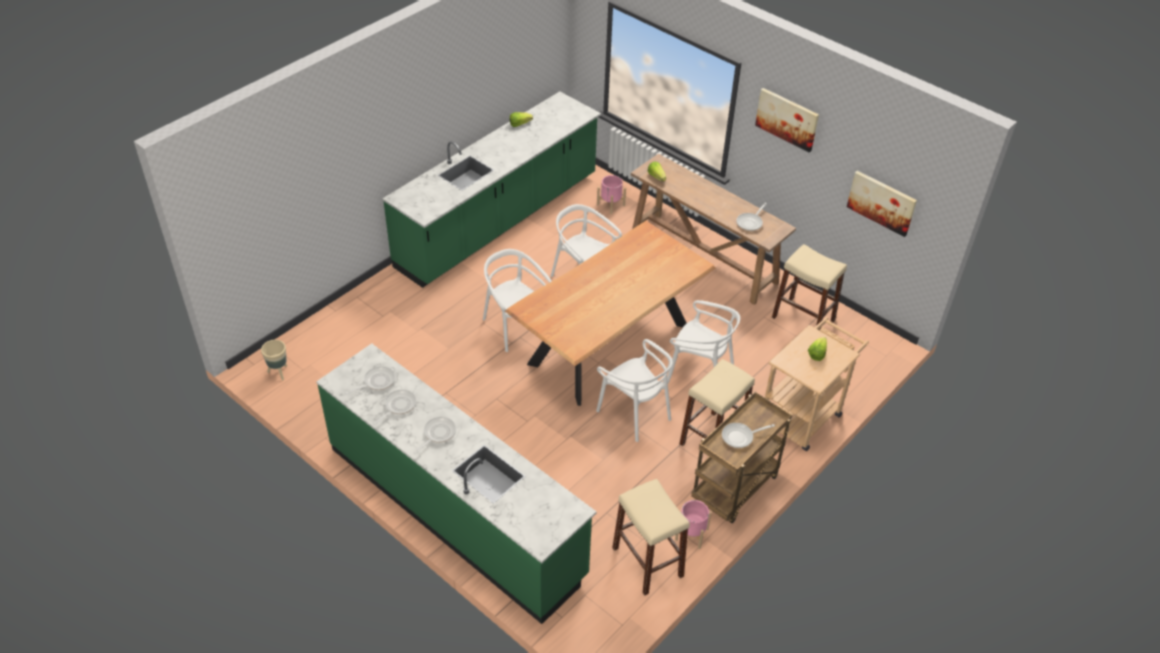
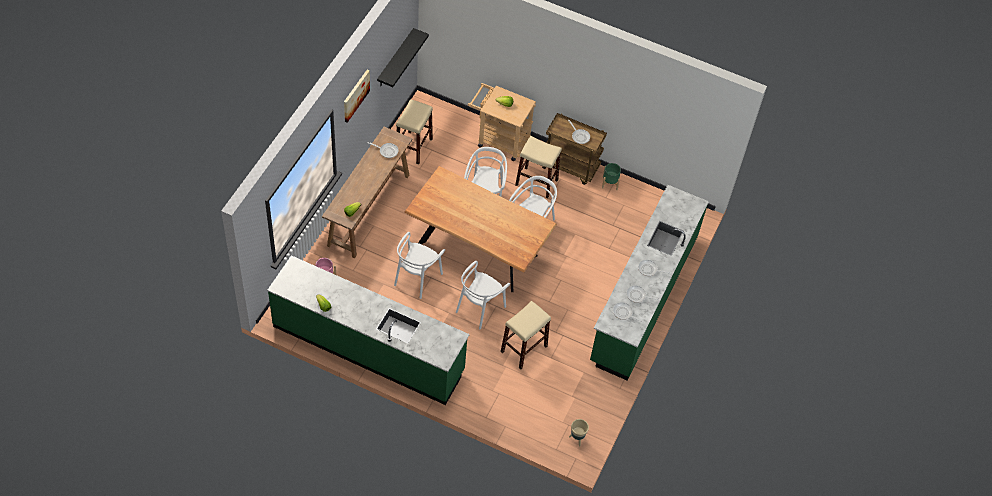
camera: 110 degrees left, 10 degrees up
beige stool [612,479,690,595] -> beige stool moved to [500,301,551,369]
pink planter [675,500,712,549] -> green planter [602,163,621,190]
picture [847,171,917,237] -> black shelf [377,28,429,87]

